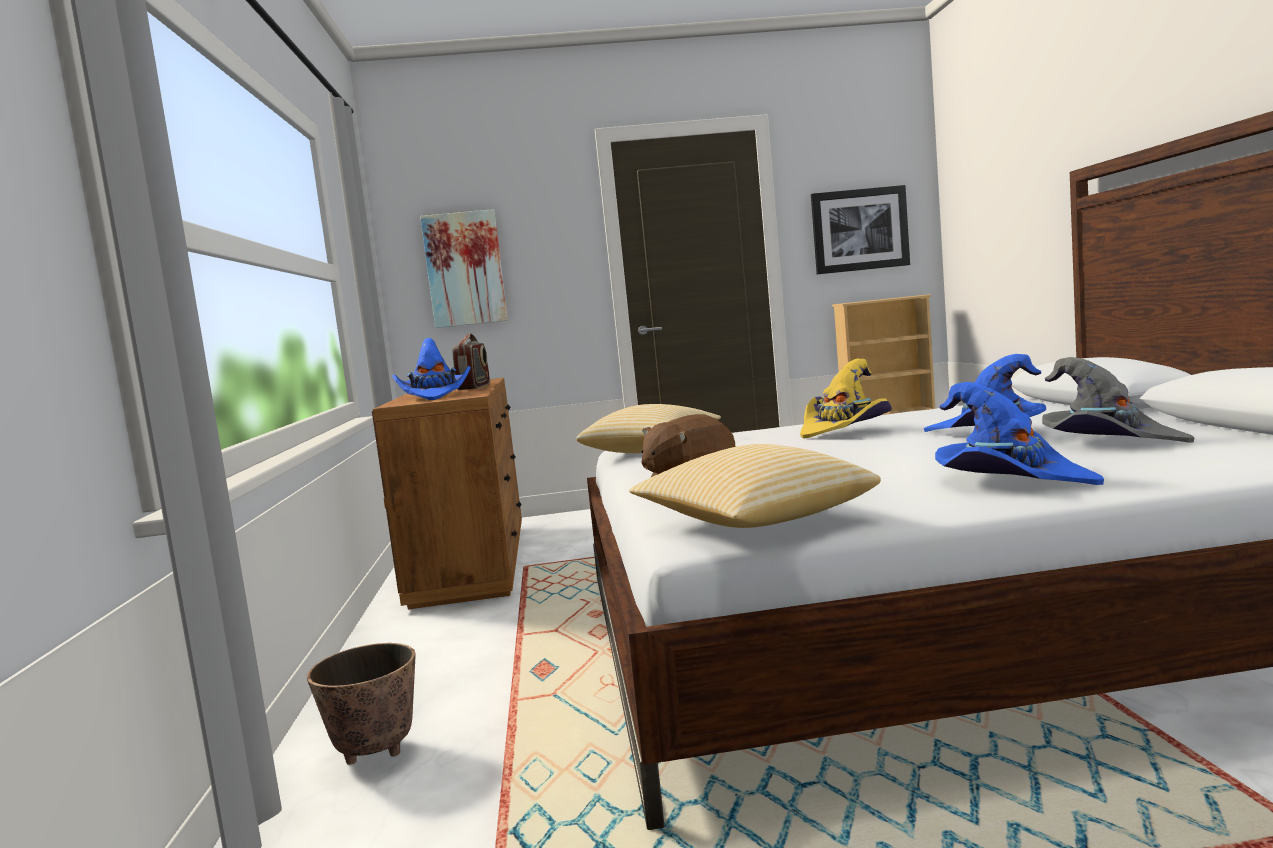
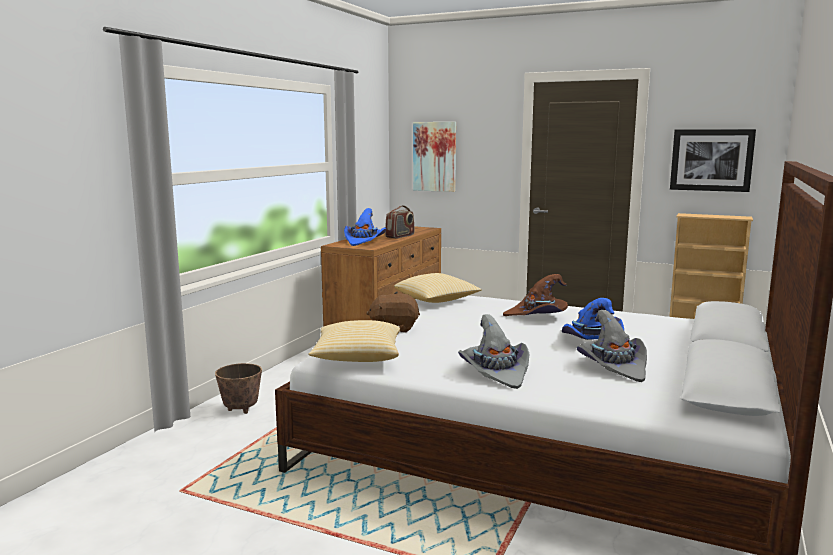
camera: 30 degrees right, 5 degrees up
yellow hat [800,359,892,439] -> brown hat [503,274,568,316]
blue hat [935,382,1104,485] -> grey hat [458,314,529,389]

